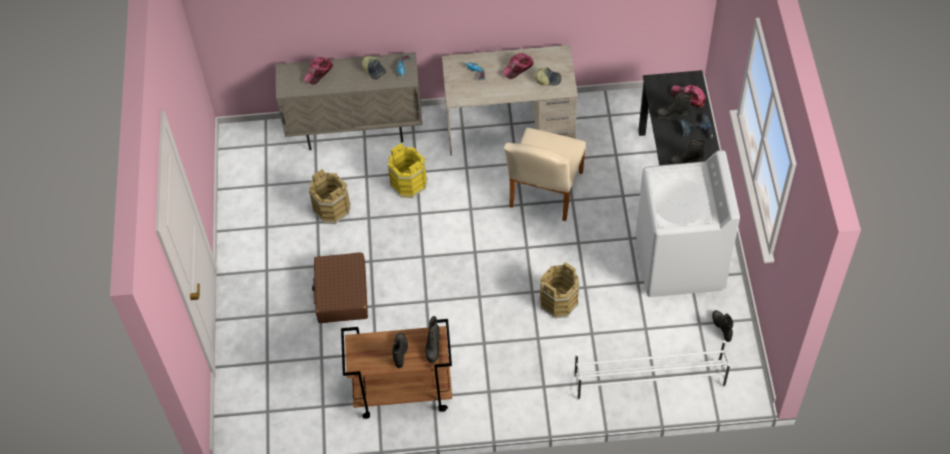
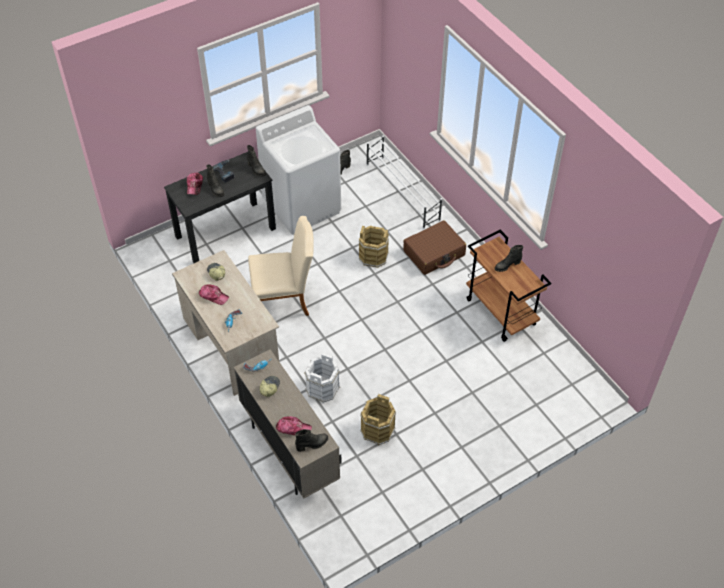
camera: 120 degrees left, 5 degrees down
brown suitcase [312,252,368,323] -> brown suitcase moved to [403,221,466,275]
yellow bucket [387,143,428,198] -> white bucket [304,353,340,403]
black boot [425,316,440,363] -> black boot moved to [295,429,328,452]

